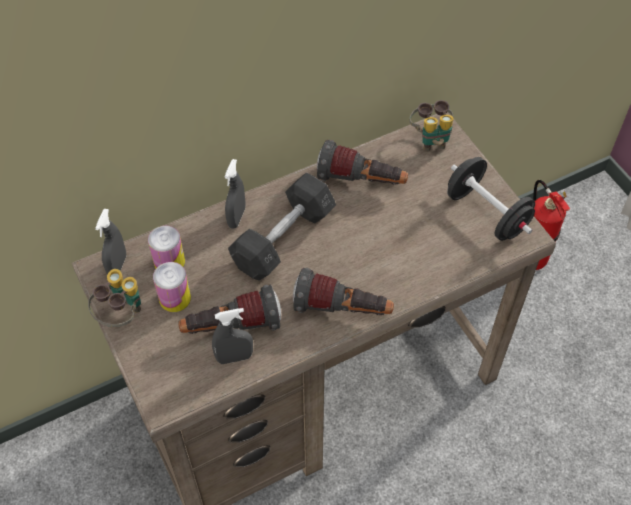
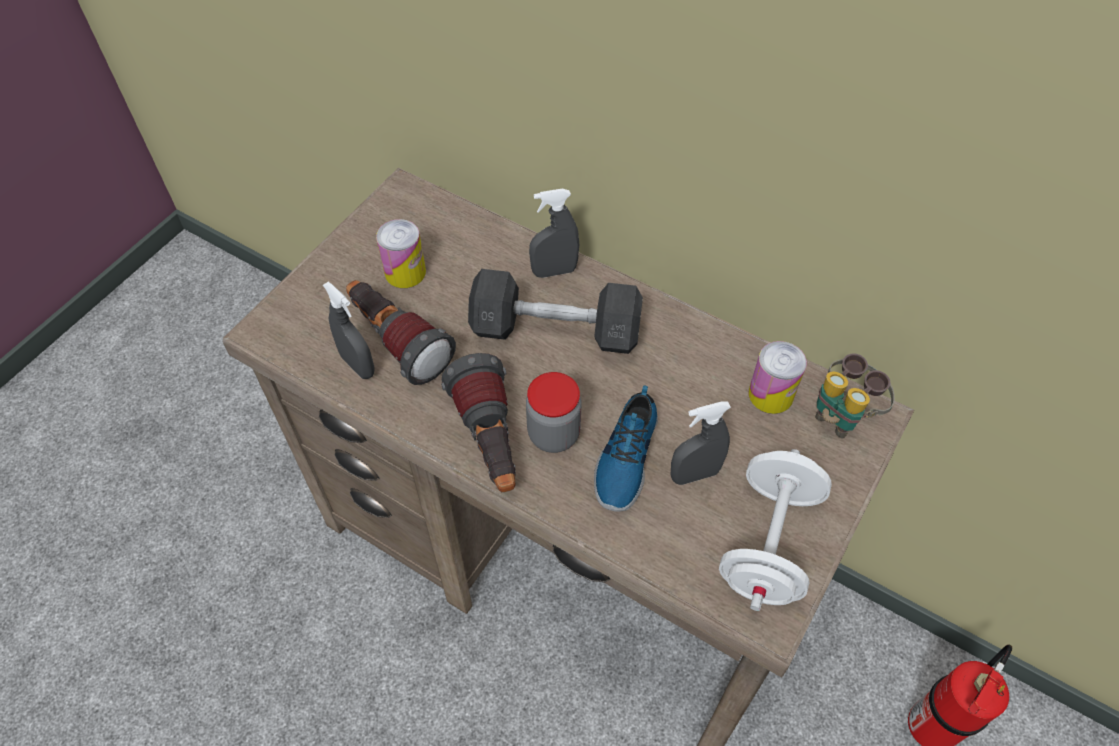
camera: 60 degrees right, 0 degrees up
binoculars [88,269,141,327] -> none
grey spray bottle [95,209,126,274] -> grey spray bottle moved to [671,401,731,485]
can [148,226,185,269] -> can moved to [748,341,807,414]
flashlight [317,140,408,185] -> none
black dumbbell [447,157,535,241] -> white dumbbell [719,449,832,611]
none -> jar [526,372,581,453]
none -> shoe [594,386,658,512]

